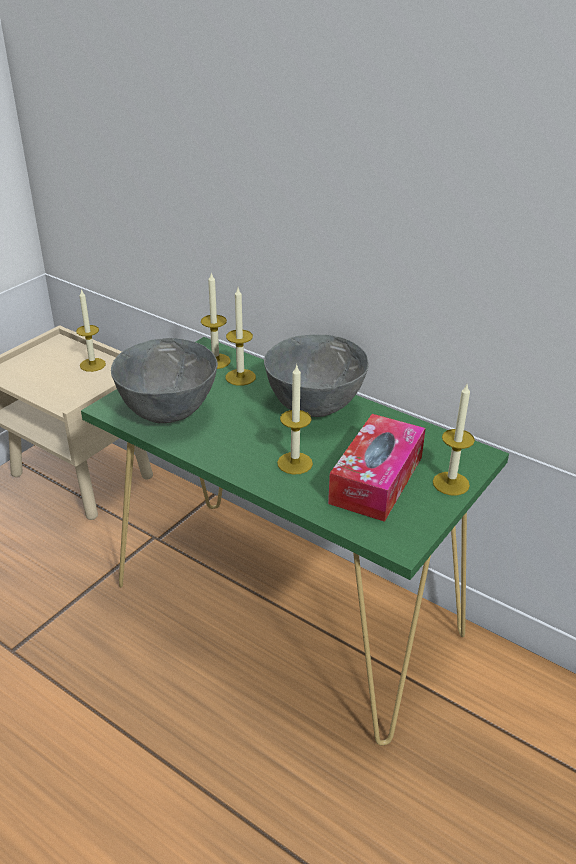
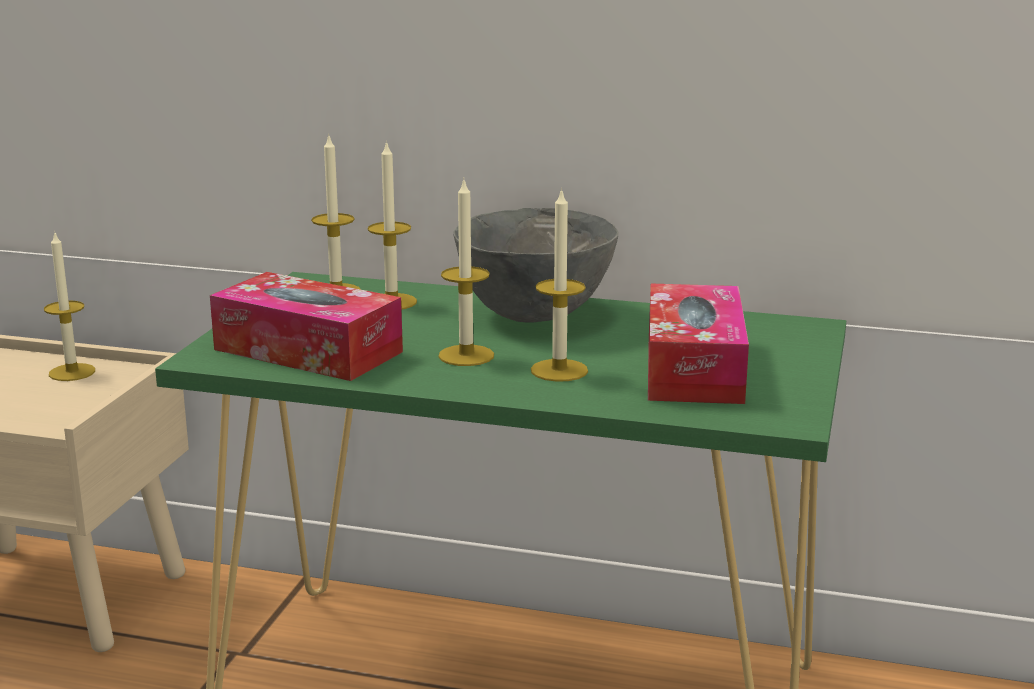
camera: 20 degrees left, 15 degrees down
grey bowl [111,338,218,423] -> tissue box [210,272,403,381]
candle [433,384,475,495] -> candle moved to [438,177,494,366]

